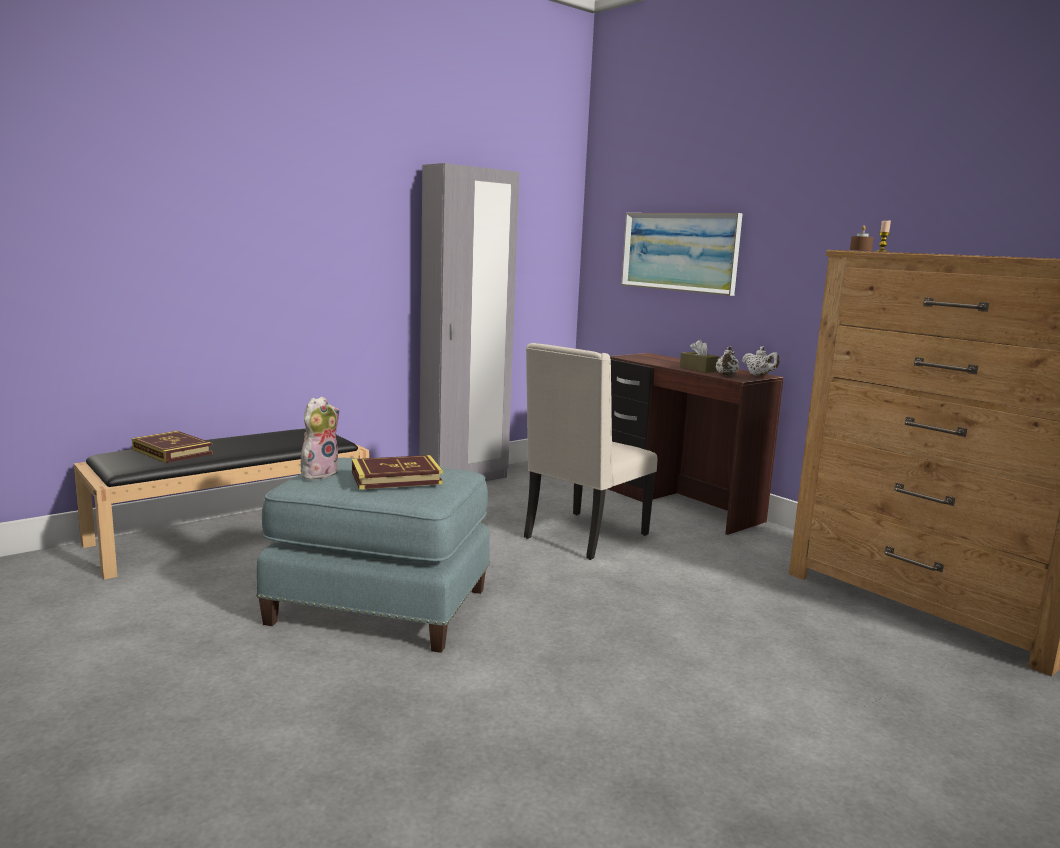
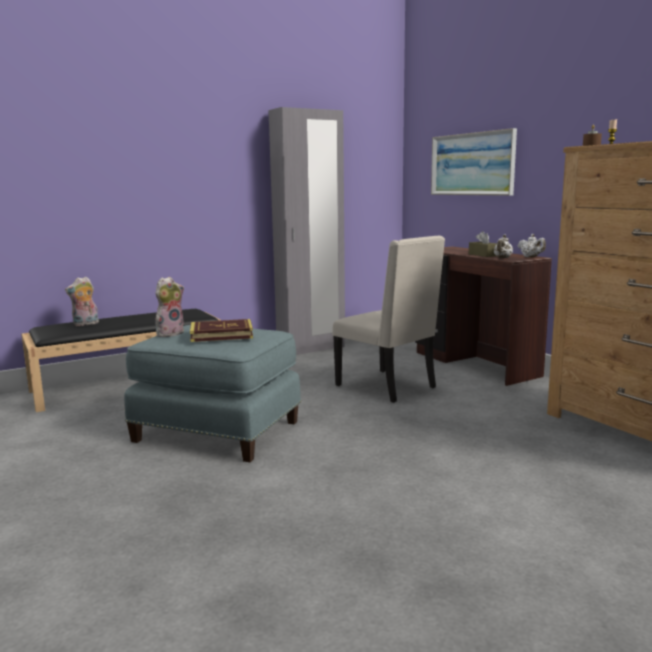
camera: 10 degrees right, 0 degrees up
book [132,431,213,463] -> plush toy [65,276,99,326]
beige chair [524,343,657,560] -> beige chair turned 90 degrees counterclockwise [333,236,445,403]

